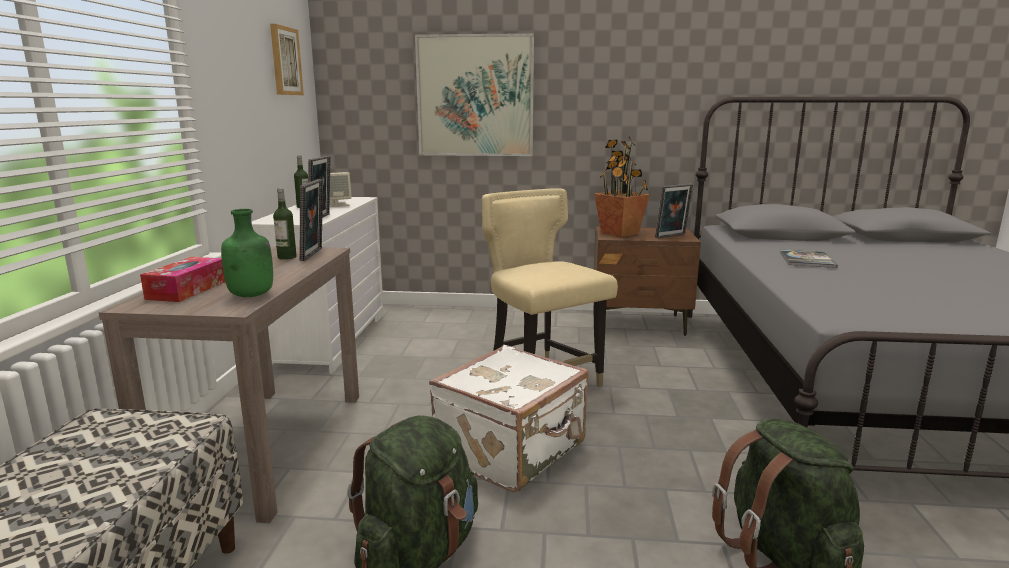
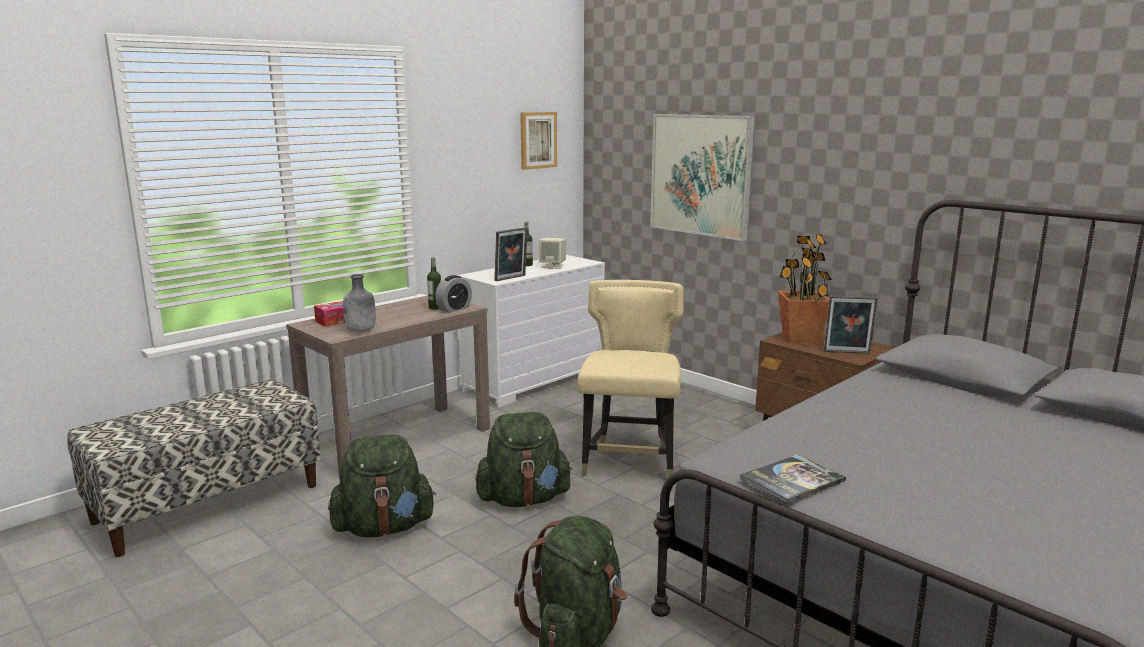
camera: 40 degrees right, 0 degrees up
green bottle [221,209,273,297] -> grey bottle [343,274,376,332]
picture frame [299,179,323,261] -> alarm clock [435,275,472,313]
white suitcase [429,345,589,492] -> green backpack [475,412,573,507]
book [780,250,838,268] -> book moved to [740,455,846,503]

